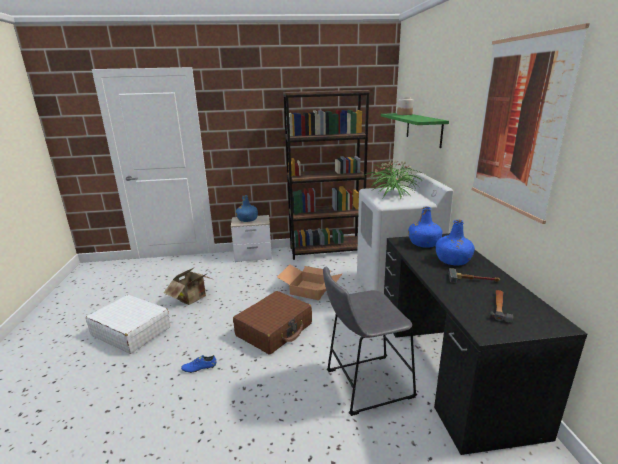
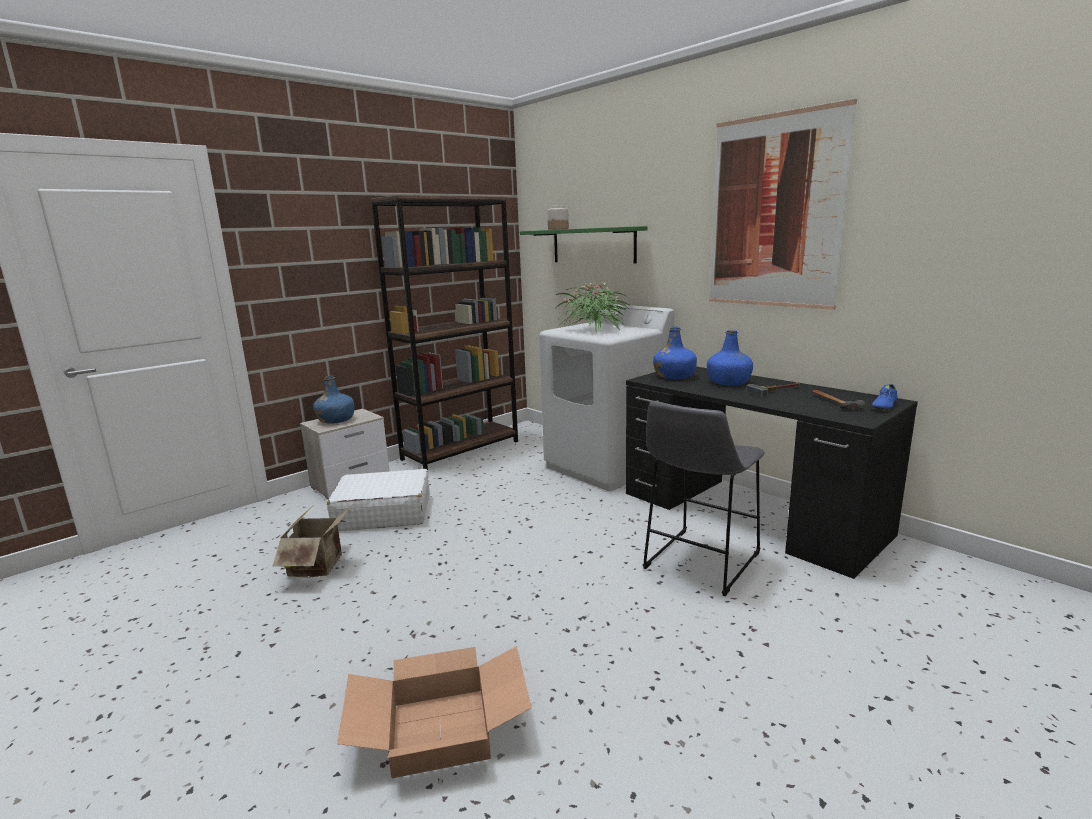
camera: 35 degrees left, 5 degrees down
white suitcase [86,295,171,354] -> white suitcase moved to [327,469,430,531]
blue shoe [181,355,216,373] -> blue shoe moved to [872,384,897,411]
brown suitcase [233,291,312,355] -> none
cardboard box [277,265,343,300] -> cardboard box moved to [337,646,531,778]

